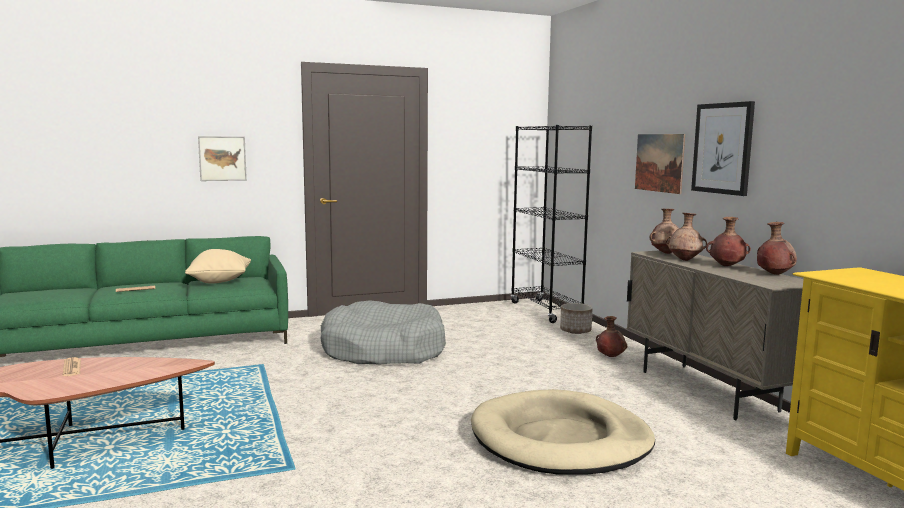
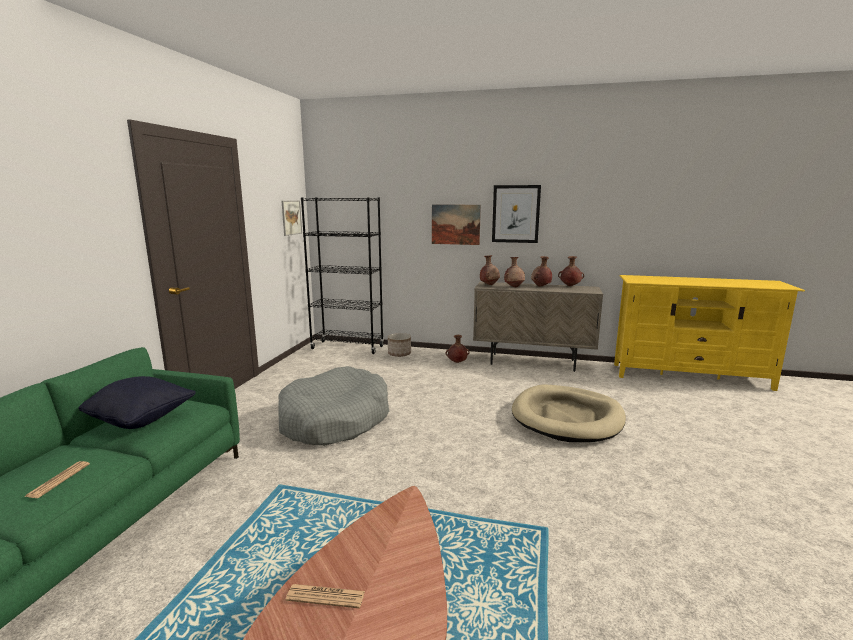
camera: 55 degrees left, 5 degrees up
beige pillow [185,249,251,284] -> black pillow [78,376,196,429]
picture [198,136,247,181] -> picture moved to [282,200,302,236]

